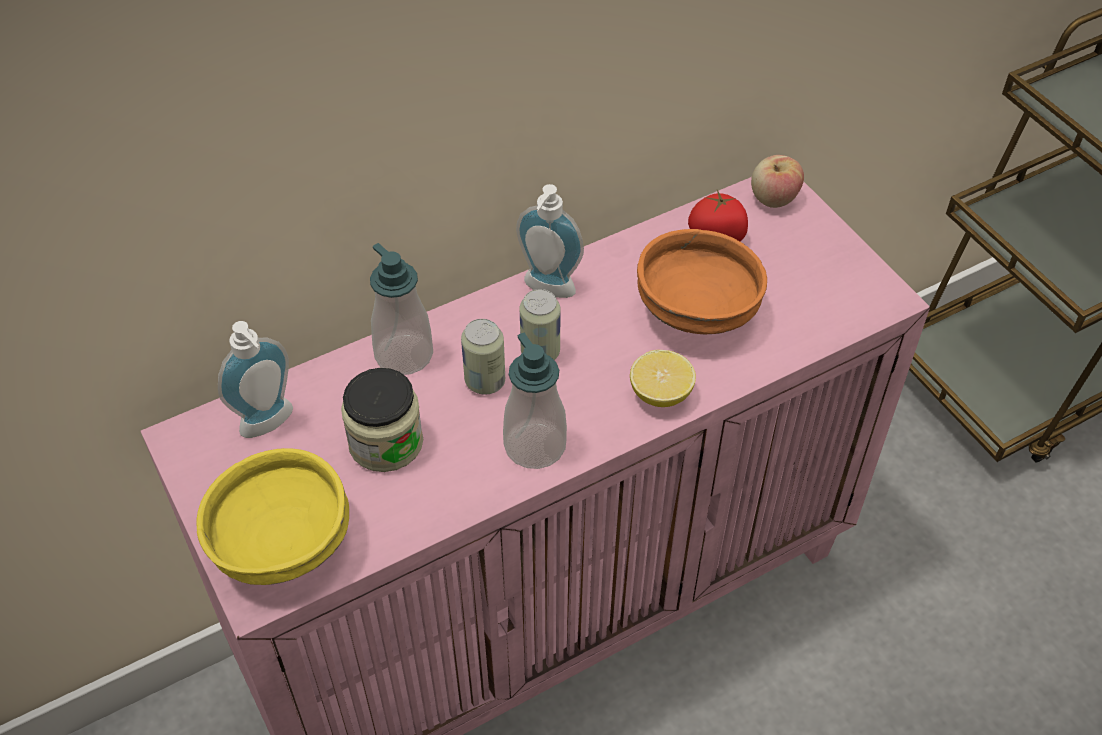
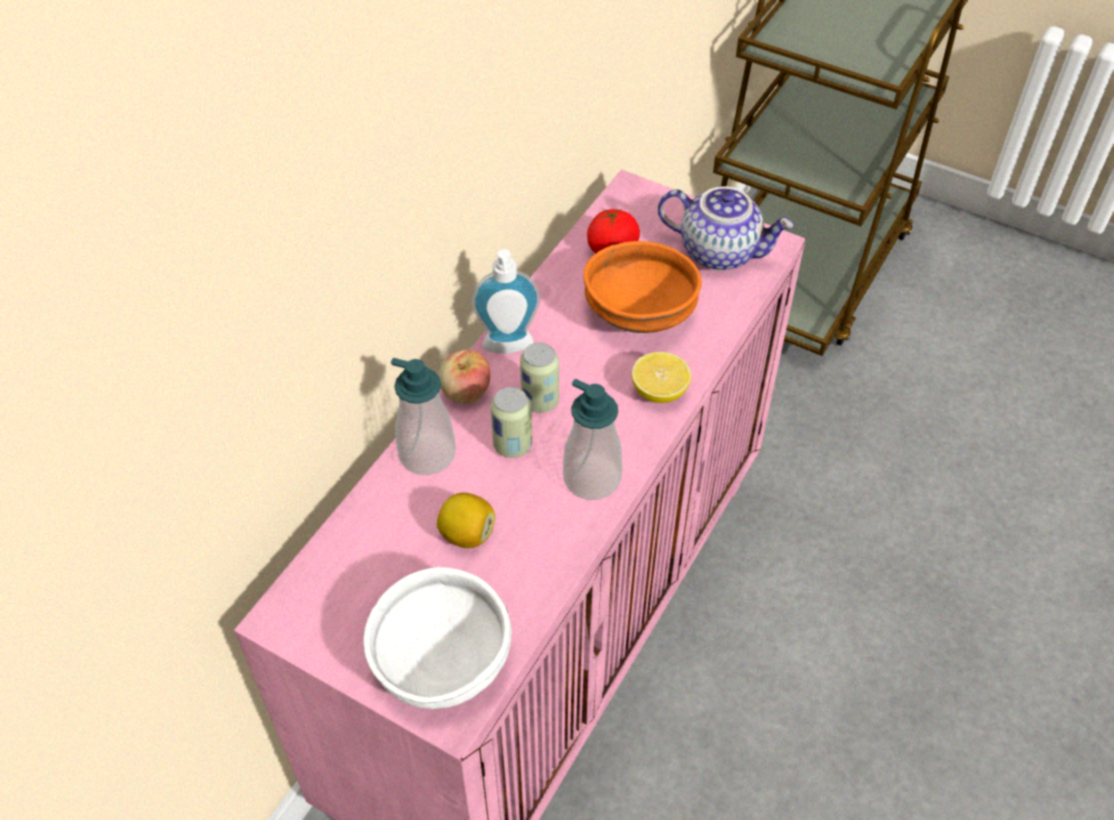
camera: 30 degrees left, 0 degrees up
yellow bowl [196,448,349,585] -> white bowl [363,567,512,709]
soap dispenser [218,321,293,438] -> none
jar [341,368,423,472] -> lemon [437,493,495,548]
apple [751,155,804,208] -> apple moved to [439,349,490,404]
none -> teapot [658,186,794,271]

